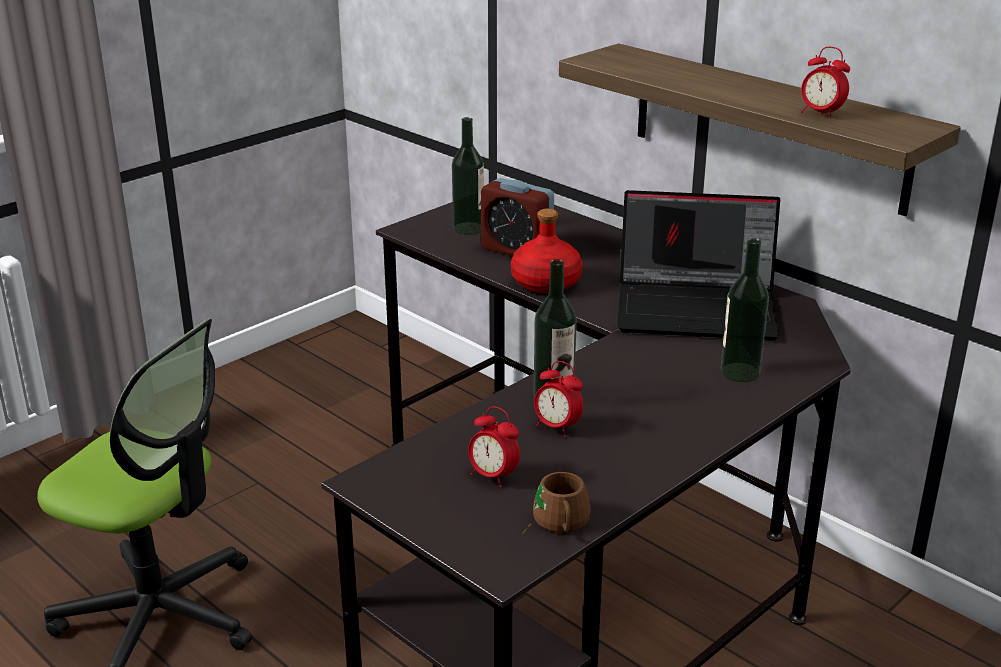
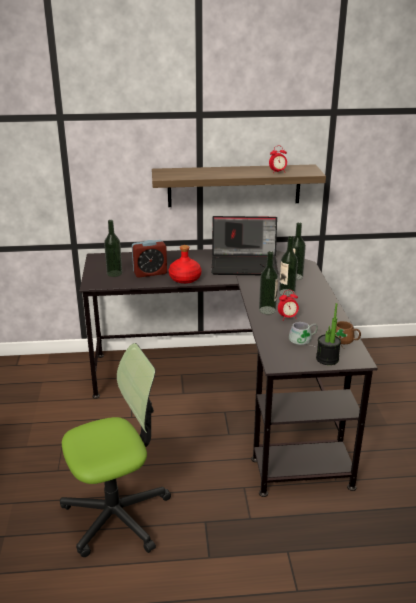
camera: 50 degrees left, 0 degrees up
alarm clock [468,407,520,488] -> grey mug [289,322,318,346]
laptop [617,190,780,340] -> laptop turned 45 degrees clockwise [211,216,278,275]
none -> bottle [279,236,298,297]
none -> potted plant [316,303,341,365]

